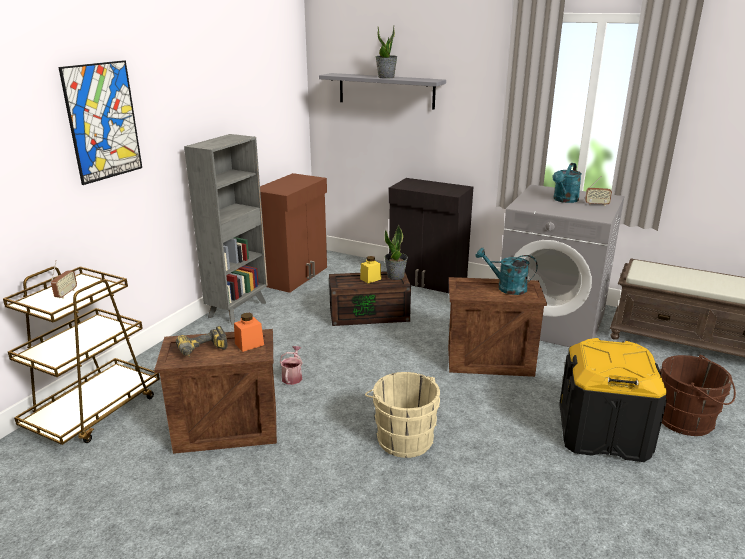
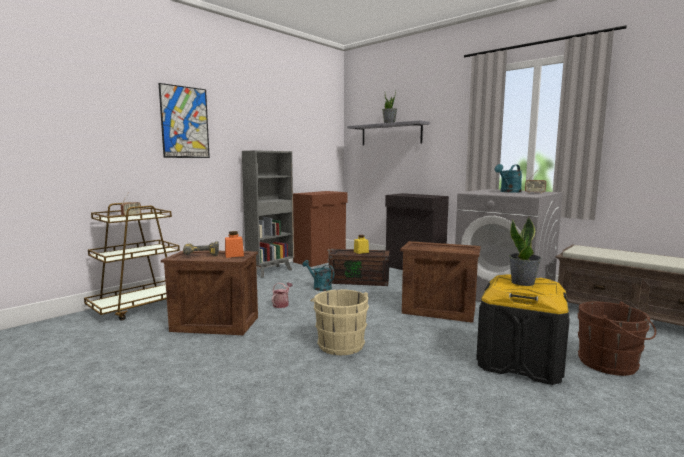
camera: 15 degrees right, 15 degrees down
potted plant [384,225,408,280] -> potted plant moved to [509,217,541,286]
turquoise watering can [476,248,538,295] -> turquoise watering can moved to [302,260,334,291]

